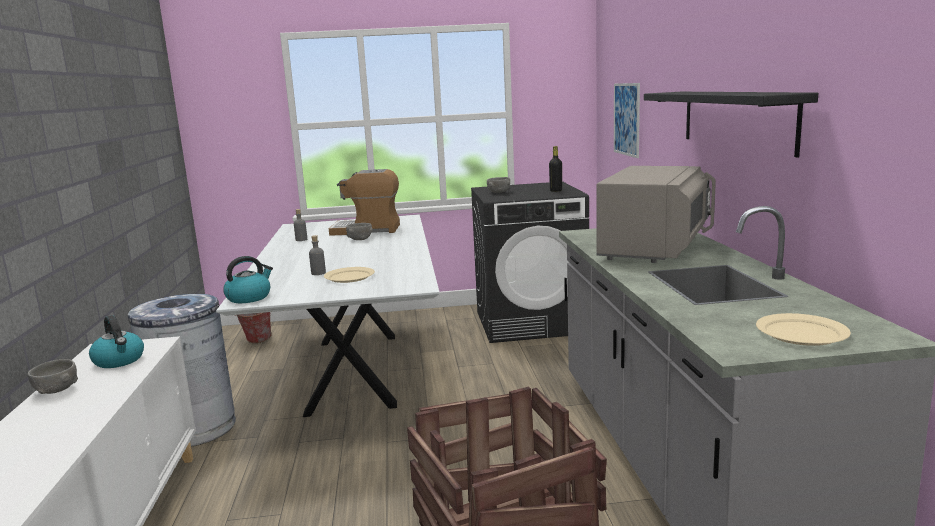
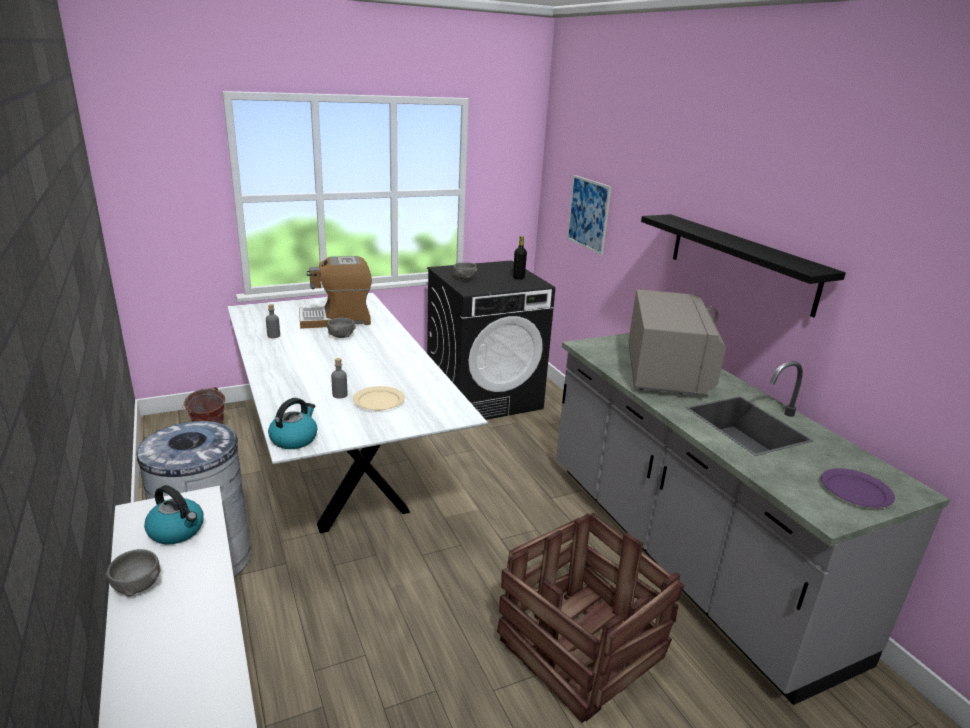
camera: 20 degrees left, 10 degrees up
beige plate [756,313,851,346] -> purple plate [821,468,895,508]

